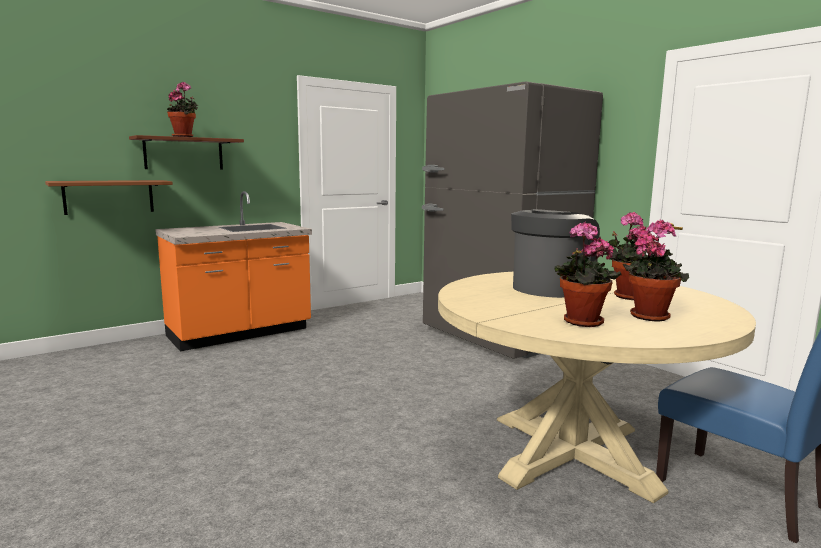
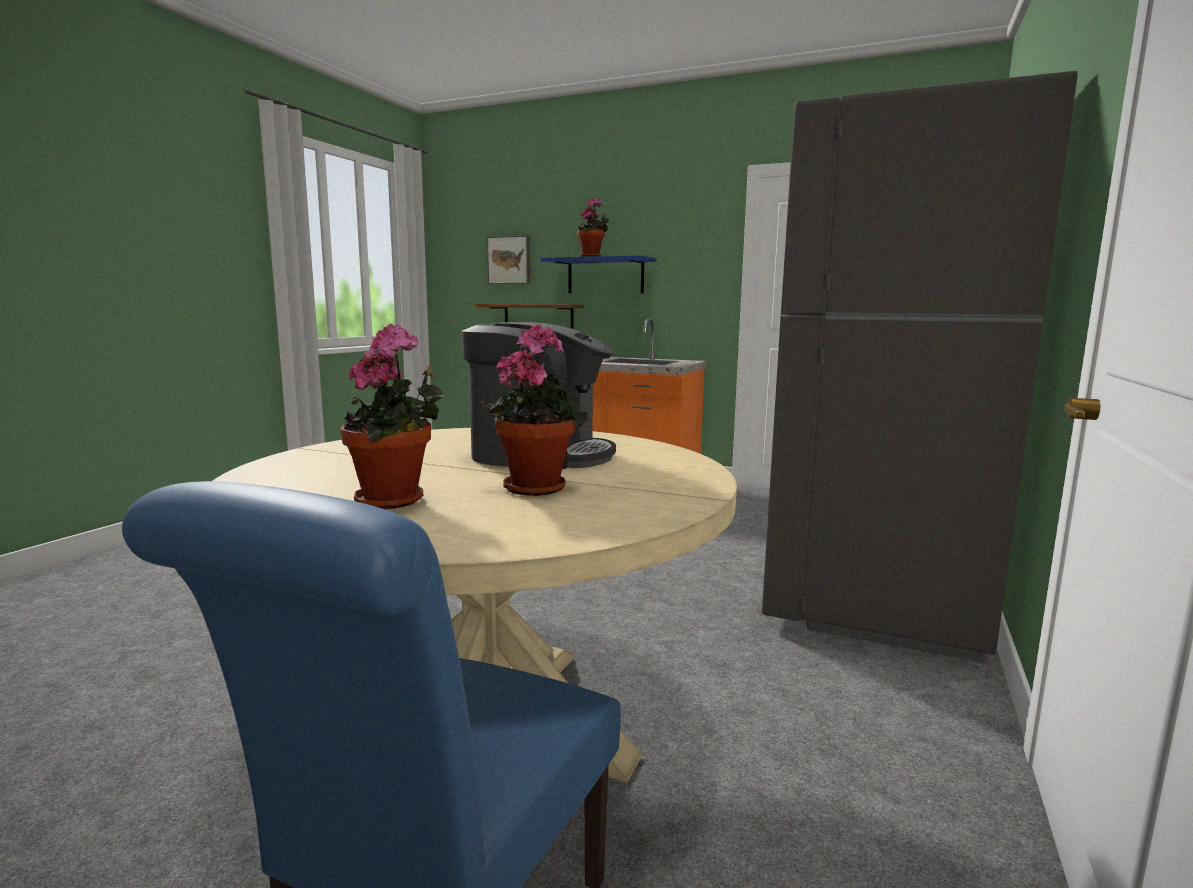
camera: 60 degrees right, 0 degrees up
brown shelf [129,135,244,170] -> blue shelf [540,255,657,293]
potted plant [554,222,621,327] -> none
none -> picture [487,236,530,284]

